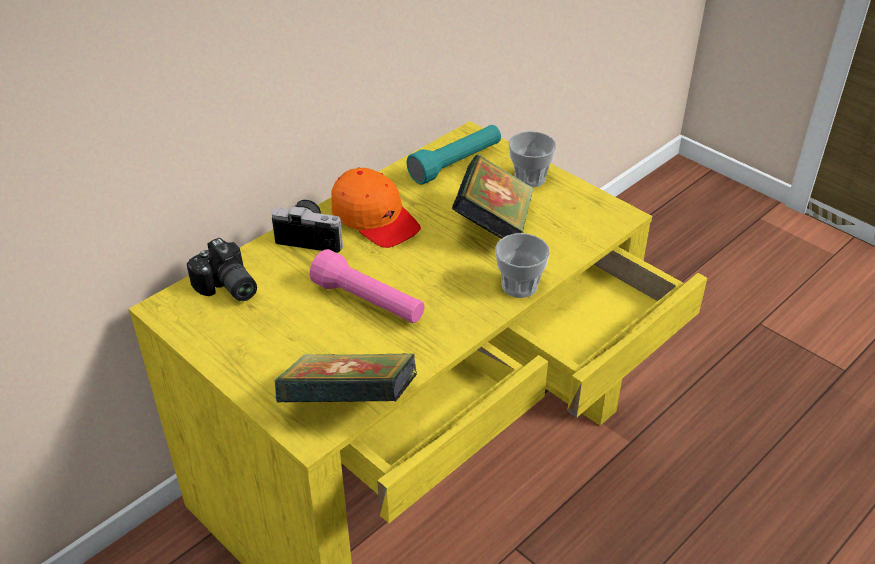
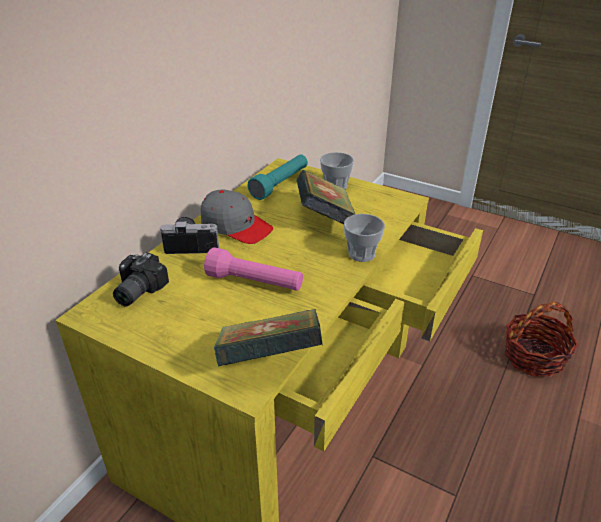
camera: 15 degrees left, 5 degrees down
camera [187,238,257,301] -> camera turned 75 degrees clockwise [113,252,169,307]
orange cap [331,168,421,248] -> grey cap [201,189,273,244]
none -> basket [505,302,578,378]

